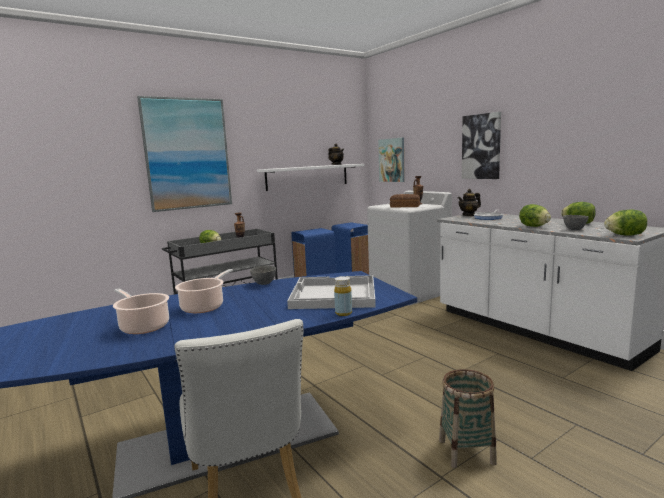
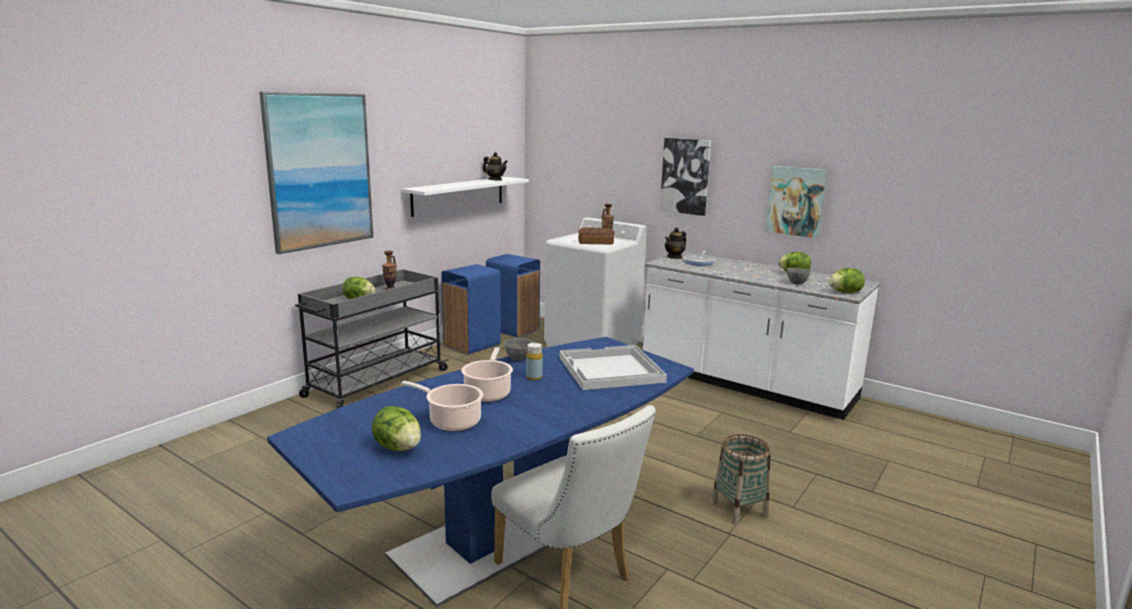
camera: 20 degrees left, 5 degrees up
yellow bottle [334,276,352,316] -> yellow bottle moved to [526,343,543,380]
picture [378,138,405,182] -> picture moved to [765,166,828,238]
lettuce [519,204,551,227] -> lettuce moved to [372,406,421,451]

